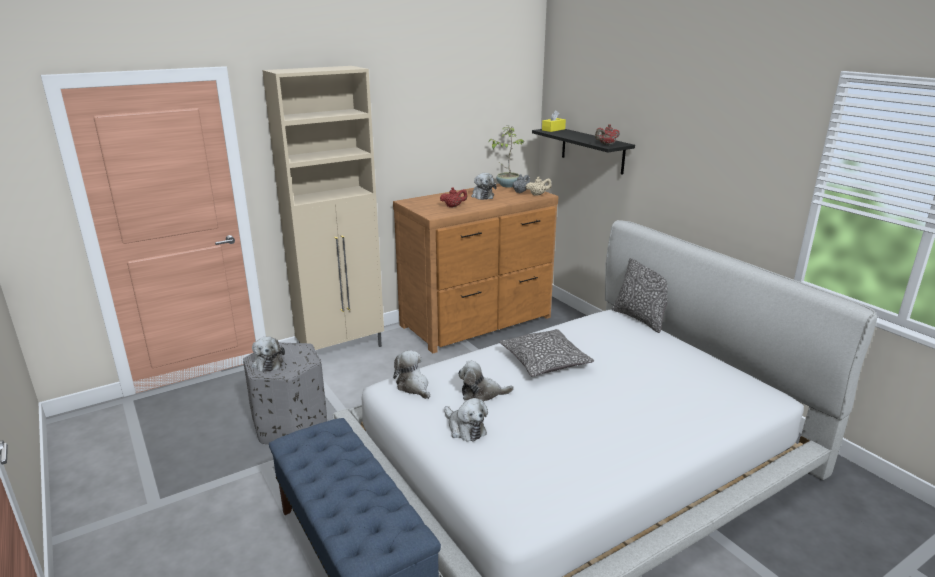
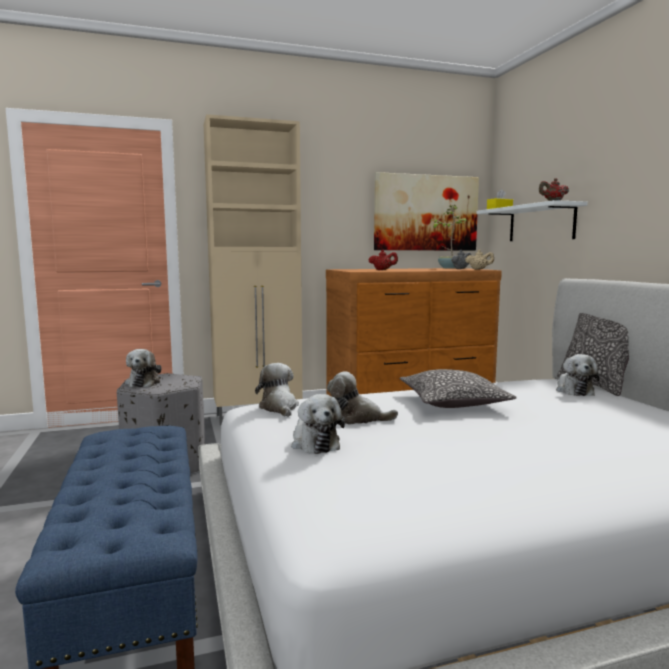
camera: 15 degrees right, 15 degrees down
plush toy [471,173,497,200] -> plush toy moved to [556,354,599,396]
black shelf [532,129,635,175] -> white shelf [476,200,588,241]
none -> picture [374,172,479,250]

